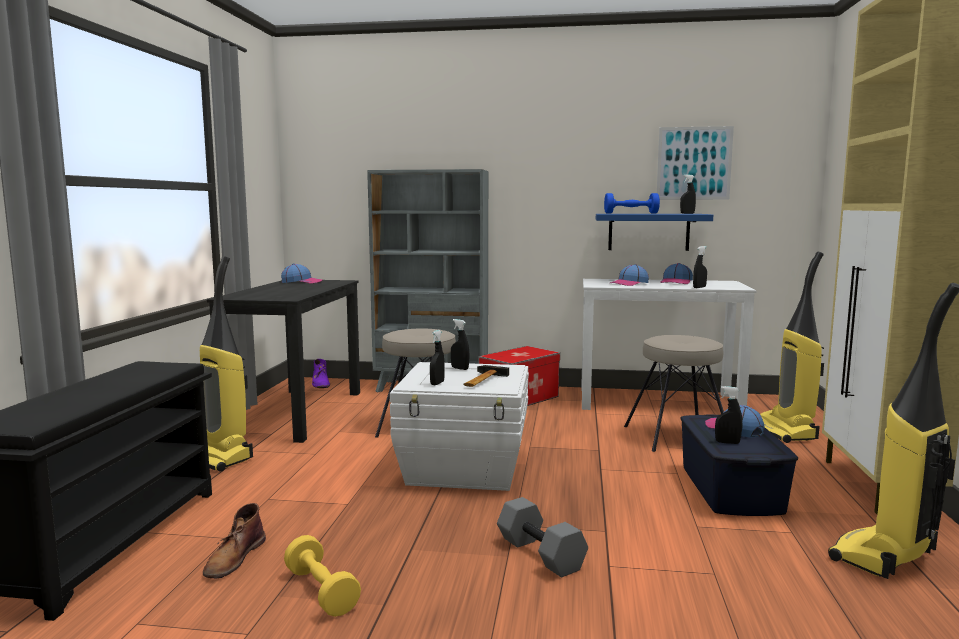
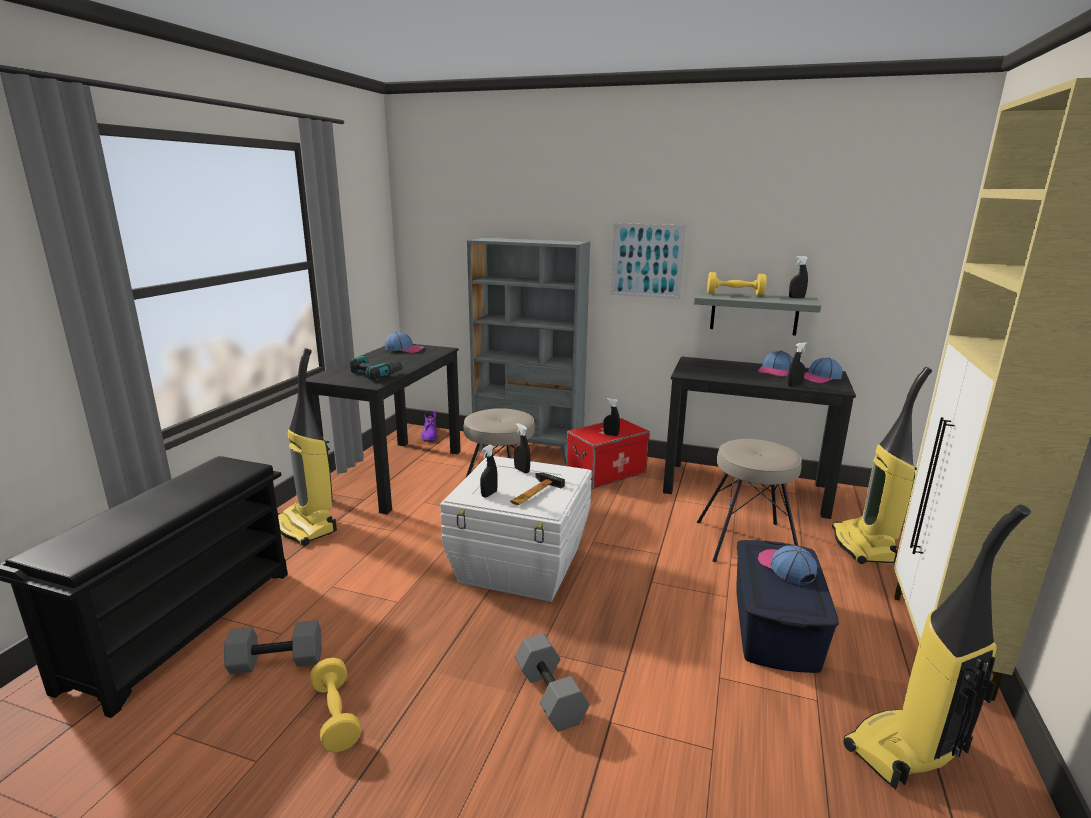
camera: 10 degrees right, 10 degrees up
brown boot [203,503,266,578] -> grey dumbbell [224,620,322,675]
white desk [581,279,757,410] -> black desk [663,356,856,519]
blue shelf [596,214,713,251] -> grey shelf [694,291,821,336]
blue dumbbell [604,193,660,214] -> yellow dumbbell [707,272,767,296]
cap [610,264,649,286] -> cap moved to [804,357,843,383]
picture [657,126,734,200] -> picture moved to [611,223,686,299]
black spray bottle [715,386,742,444] -> black spray bottle moved to [603,398,620,436]
none -> power drill [350,356,405,380]

